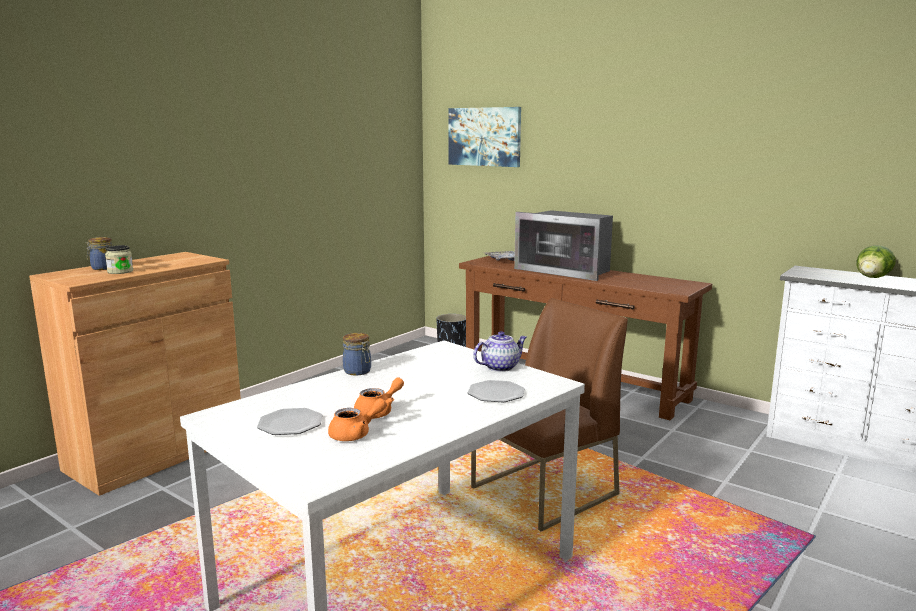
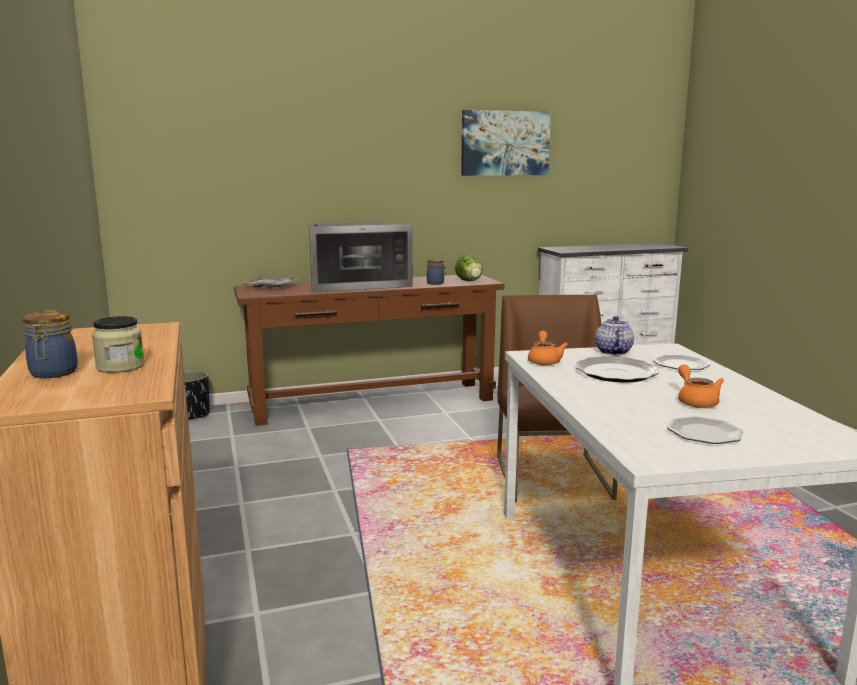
camera: 55 degrees left, 0 degrees up
orange teapot [328,398,387,441] -> orange teapot moved to [528,331,568,365]
jar [343,333,371,375] -> jar moved to [427,259,446,285]
picture [448,107,521,167] -> picture moved to [461,110,551,176]
lettuce [856,245,895,278] -> lettuce moved to [455,255,483,281]
none -> plate [576,356,659,383]

